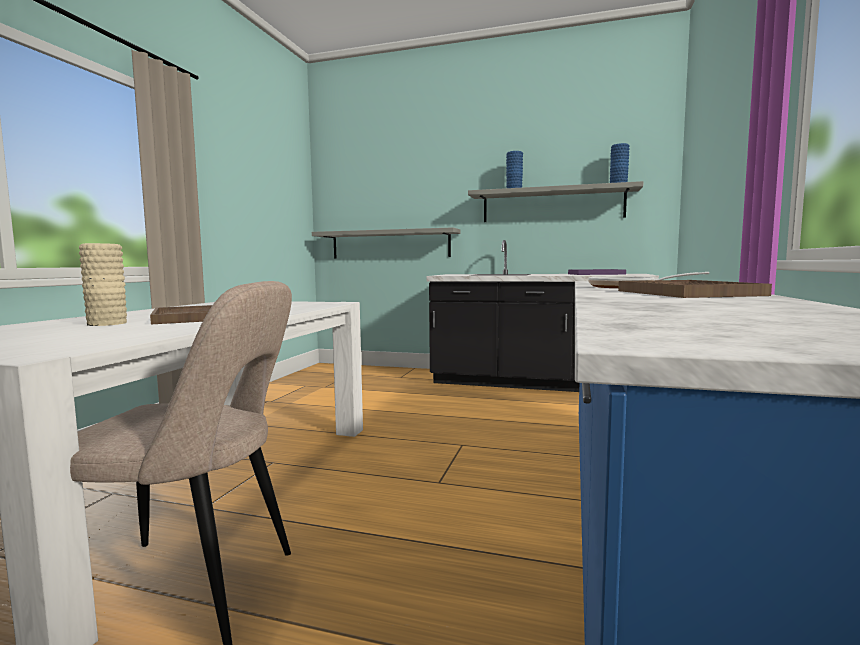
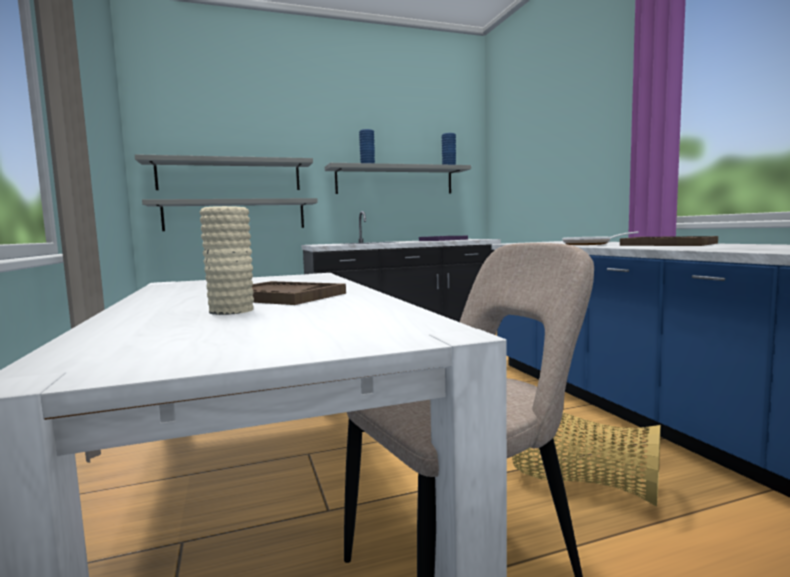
camera: 35 degrees left, 0 degrees up
none -> grey shelf [135,154,313,190]
none -> basket [512,412,661,507]

